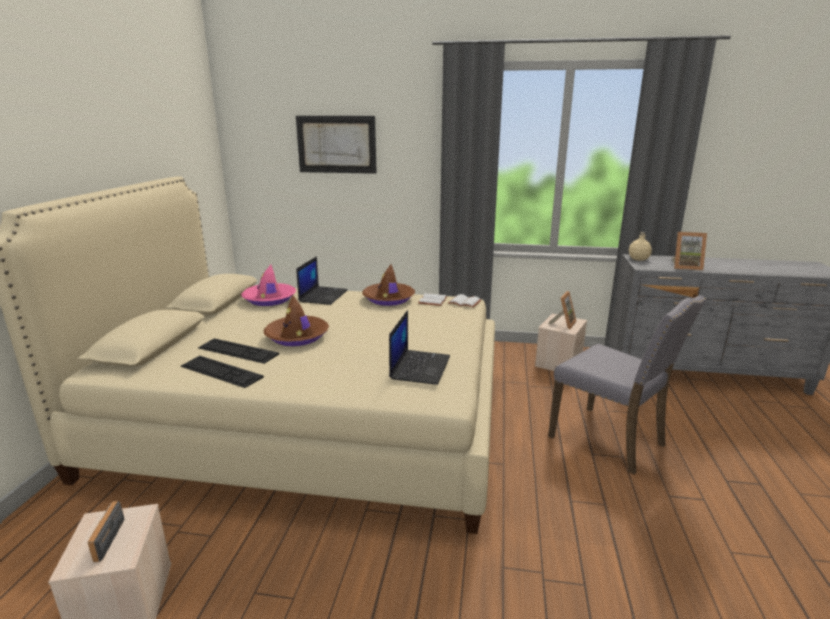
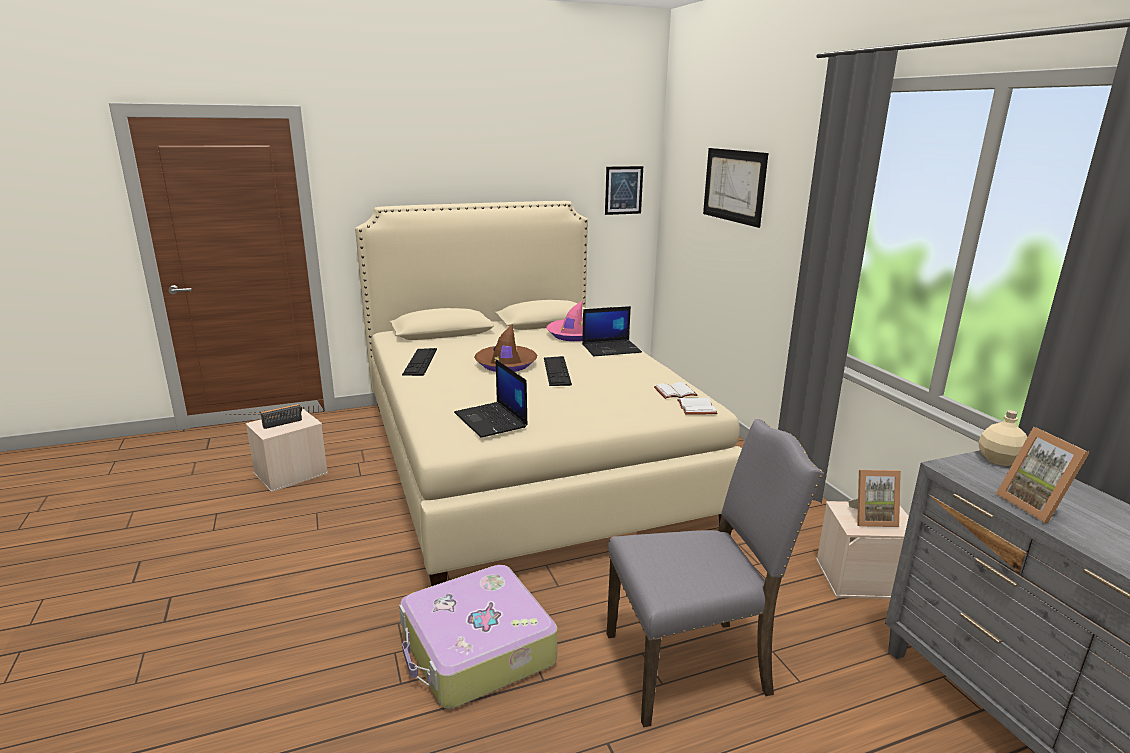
camera: 60 degrees right, 0 degrees up
keyboard [198,338,279,364] -> keyboard moved to [544,356,572,386]
brown hat [362,264,415,306] -> none
laptop [389,310,450,385] -> laptop turned 75 degrees clockwise [454,359,528,437]
grey chair [548,295,707,475] -> grey chair turned 120 degrees counterclockwise [607,419,824,727]
none -> suitcase [399,565,557,709]
none -> picture [605,166,643,215]

